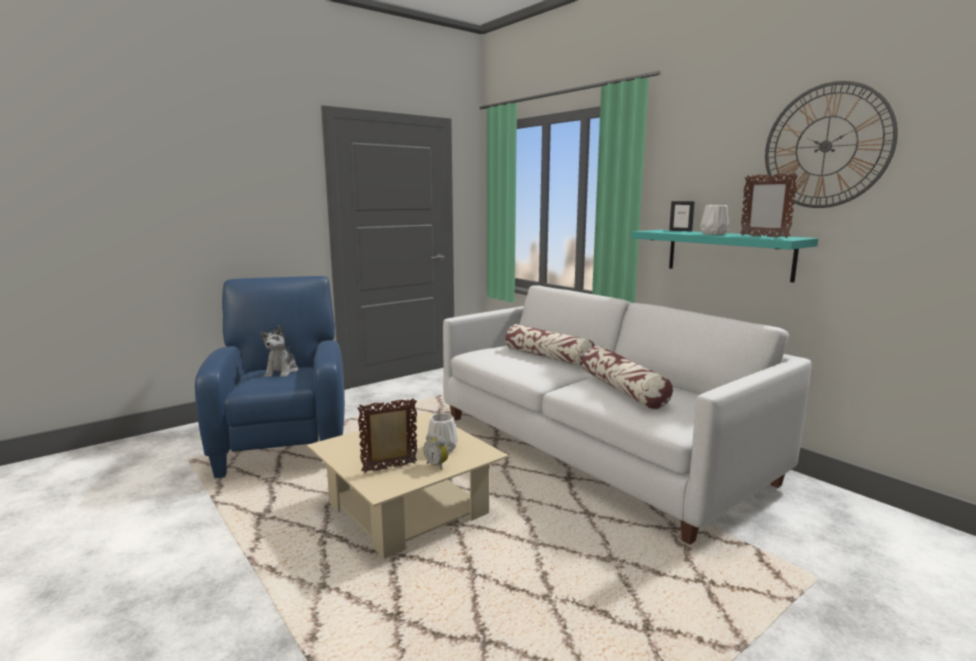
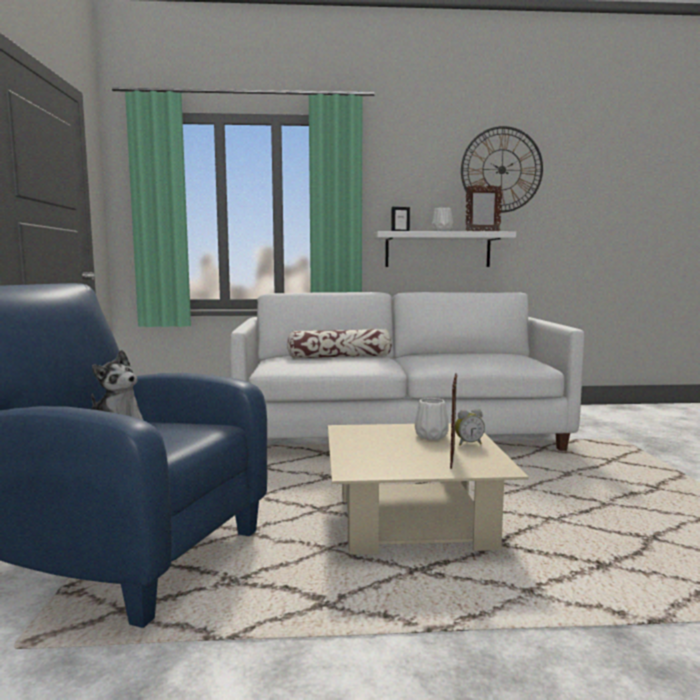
camera: 55 degrees left, 5 degrees down
pillow [582,346,673,409] -> none
turquoise shelf [632,230,818,283] -> white shelf [373,231,516,267]

